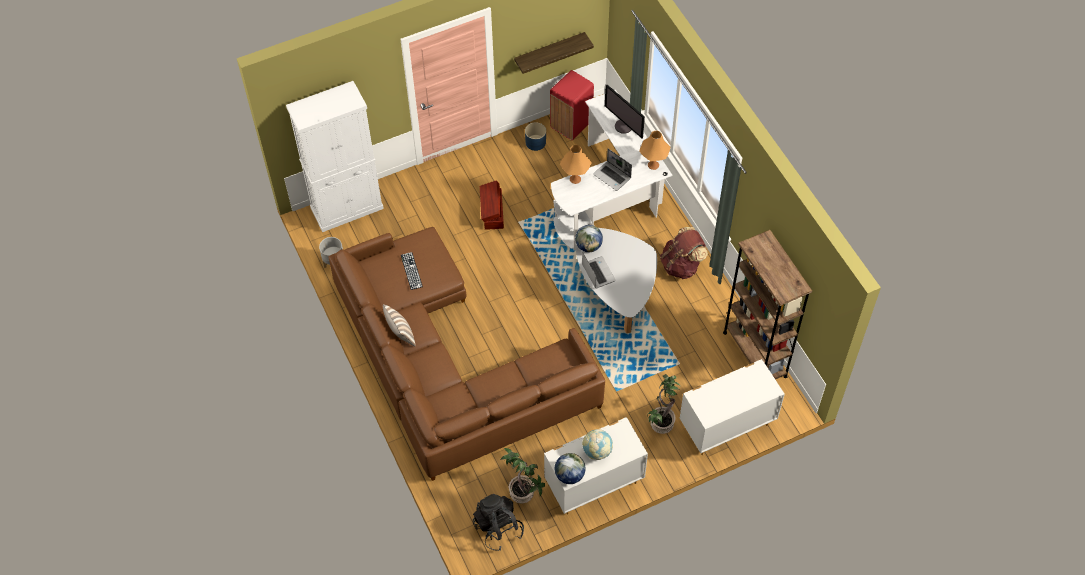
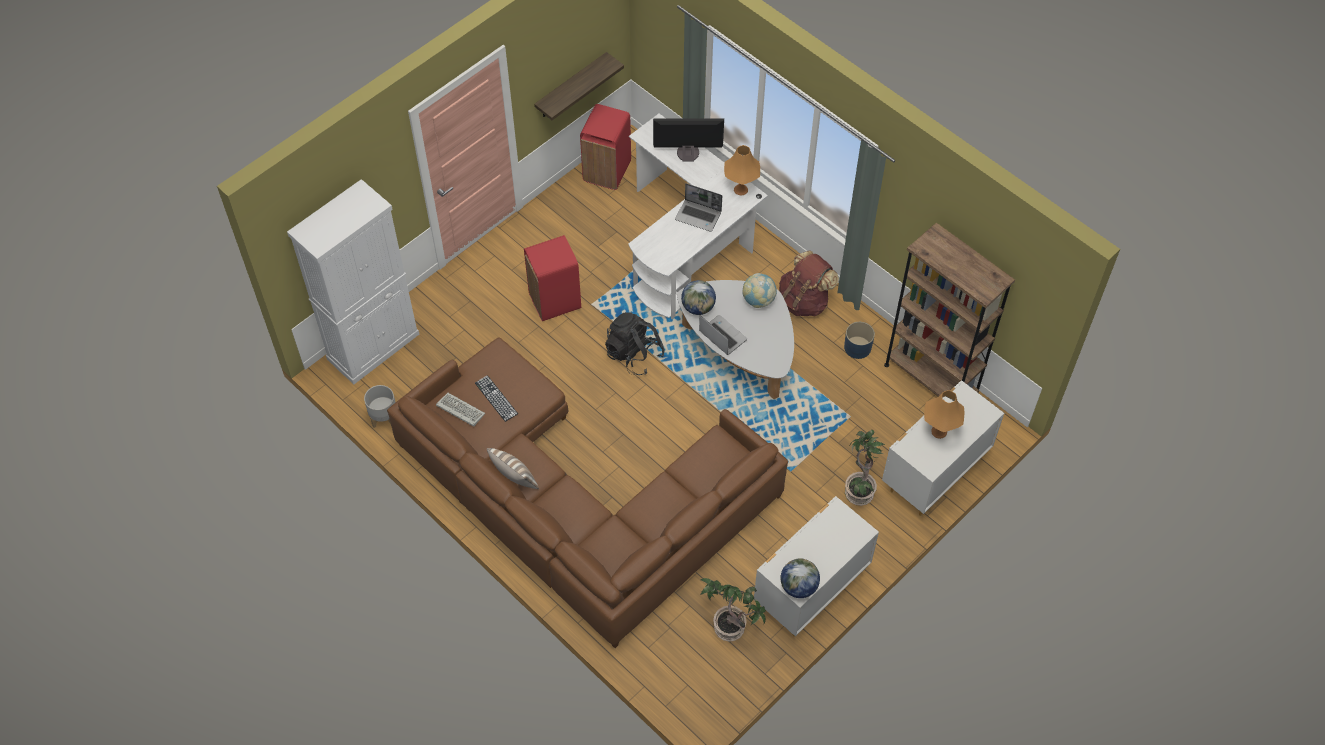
camera: 20 degrees left, 0 degrees up
black backpack [473,494,524,551] -> black backpack moved to [605,312,665,375]
brown storage box [480,180,504,230] -> red trash can [524,235,581,321]
blue planter [525,122,546,151] -> blue planter moved to [844,322,875,359]
orange table lamp [560,145,592,184] -> orange table lamp moved to [924,390,964,439]
globe [582,429,613,460] -> globe moved to [742,273,777,308]
monitor [605,85,645,138] -> monitor turned 150 degrees clockwise [653,119,724,161]
none -> keyboard [436,393,485,427]

